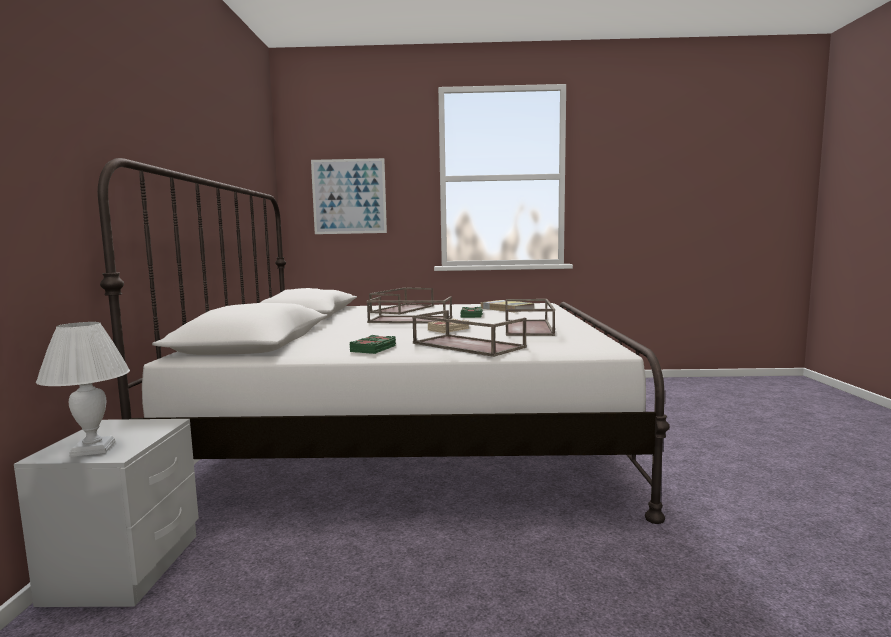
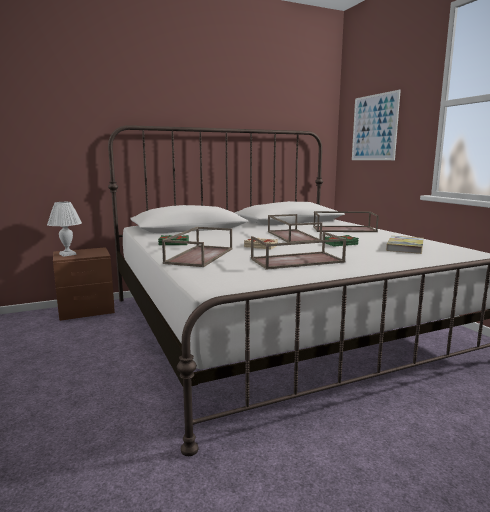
camera: 65 degrees right, 5 degrees up
grey nightstand [14,419,199,607] -> brown nightstand [53,247,115,321]

